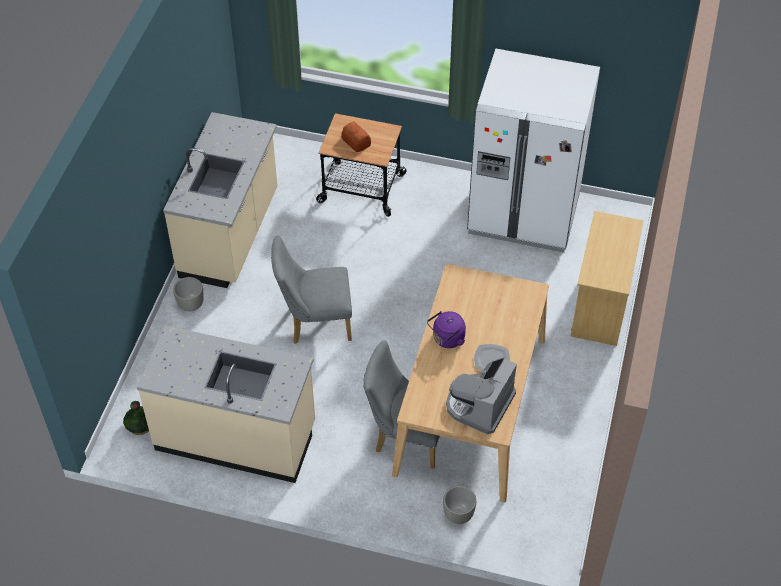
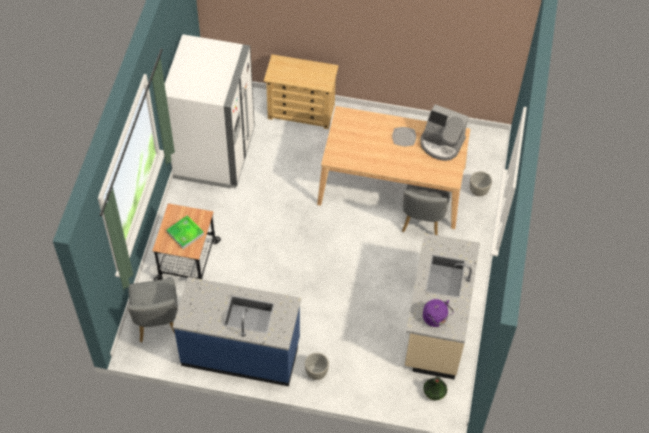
camera: 95 degrees left, 5 degrees up
beige counter [163,112,278,288] -> blue counter [173,277,301,386]
grey chair [271,235,352,344] -> grey chair moved to [127,278,178,343]
bread [341,122,371,152] -> tray [167,215,204,249]
purple kettle [427,311,466,348] -> purple kettle moved to [423,299,454,327]

